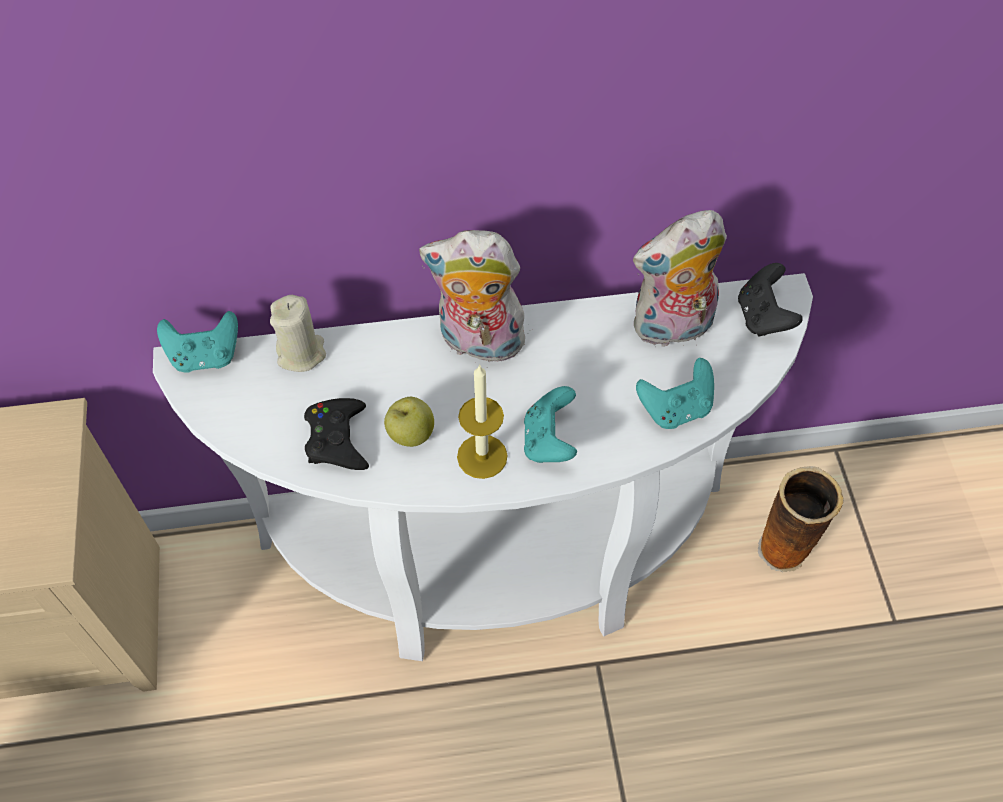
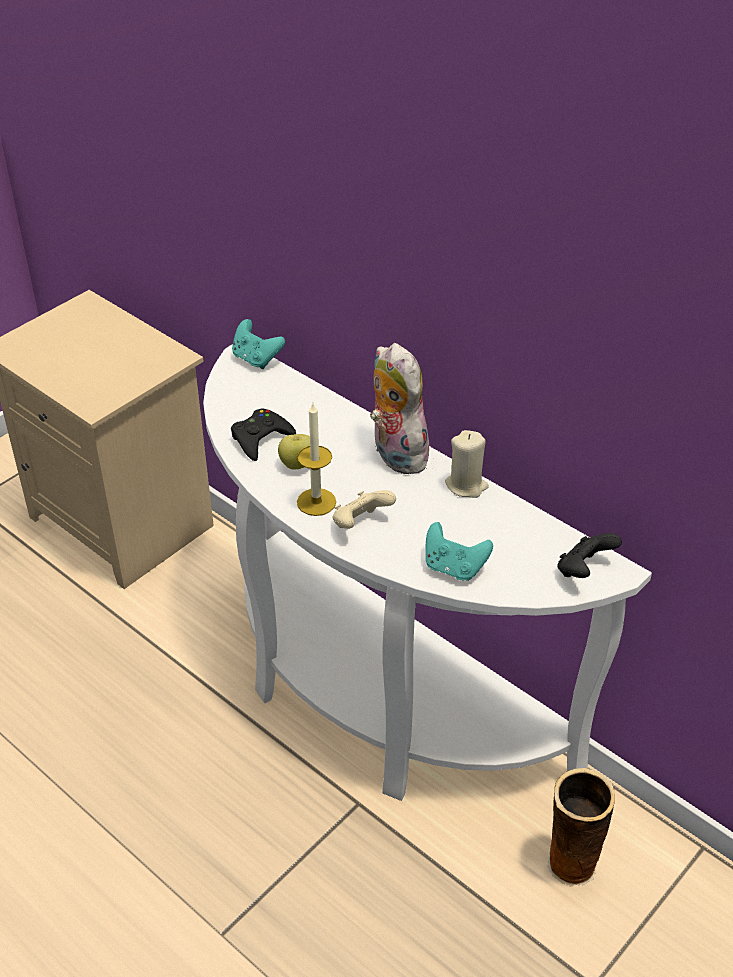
camera: 50 degrees right, 15 degrees down
beige candle [270,295,326,372] -> beige candle moved to [445,430,489,498]
turquoise game controller [524,386,577,463] -> beige game controller [333,490,396,529]
plush toy [633,210,727,347] -> none

